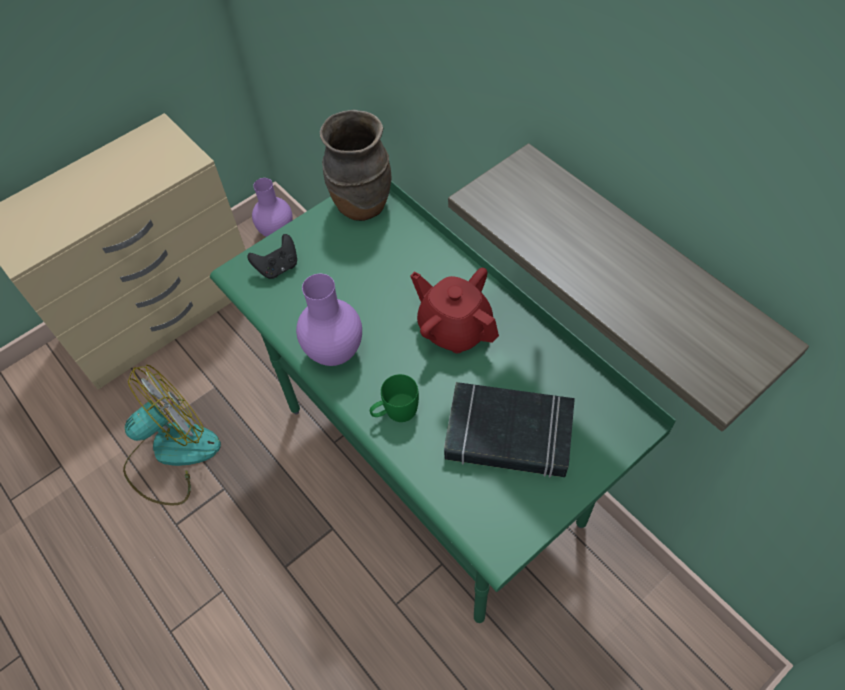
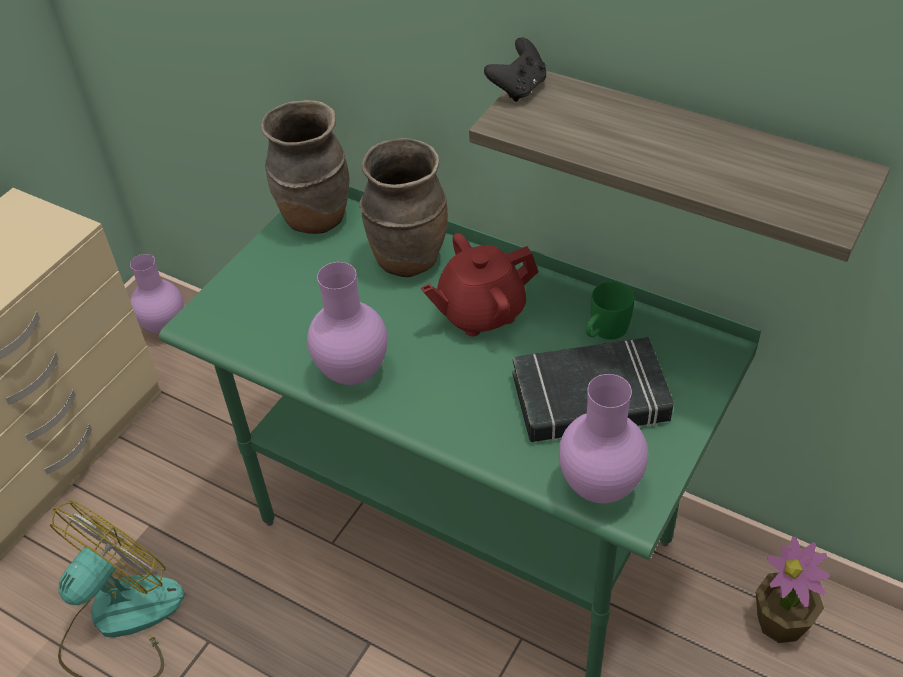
camera: 20 degrees left, 10 degrees down
black game controller [247,234,297,279] -> black game controller moved to [484,37,546,102]
green mug [370,374,419,422] -> green mug moved to [586,282,634,339]
red teapot [410,268,499,353] -> red teapot turned 45 degrees counterclockwise [421,233,539,336]
none -> brown vase [359,138,448,277]
none -> purple vase [559,374,648,503]
none -> potted plant [756,537,830,643]

